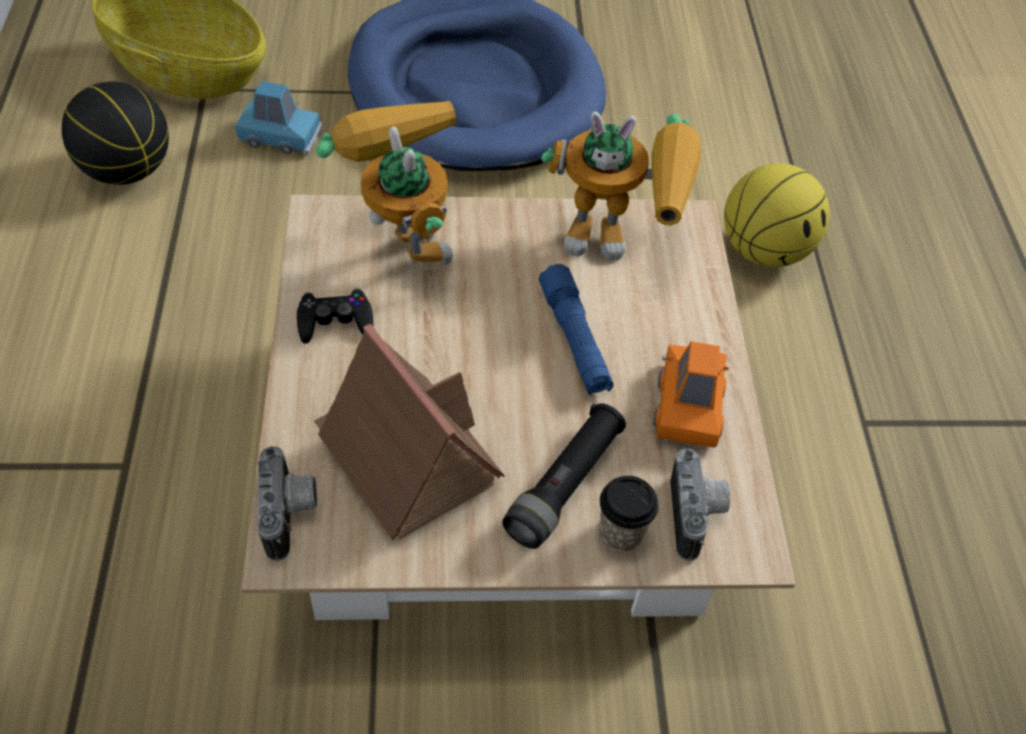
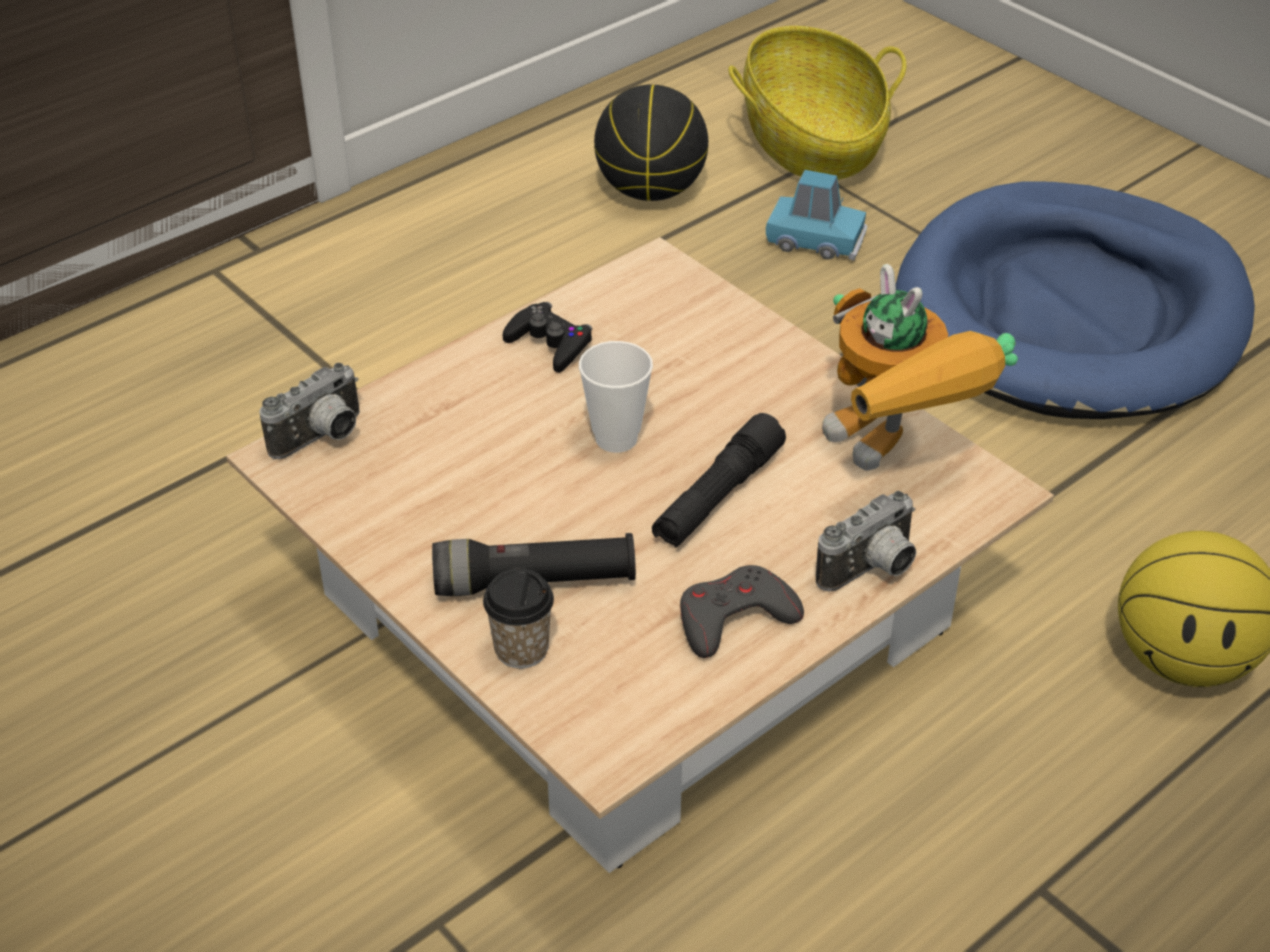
camera: 55 degrees right, 10 degrees down
blue toy car [235,81,322,155] -> blue toy car turned 45 degrees counterclockwise [766,170,867,261]
toy house [314,323,505,540] -> none
toy robot [316,101,456,265] -> none
blue flashlight [539,264,613,395] -> black flashlight [652,413,786,547]
orange toy car [653,341,729,448] -> grey game controller [680,565,804,658]
camera [670,448,730,561] -> camera moved to [816,491,916,592]
none -> cup [579,341,653,453]

